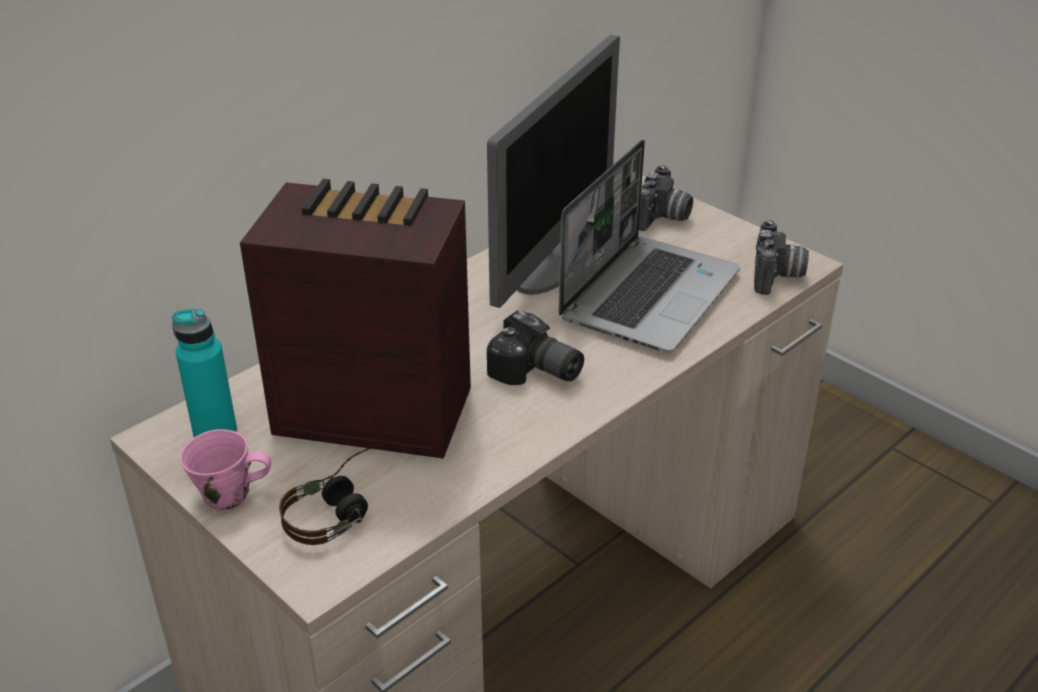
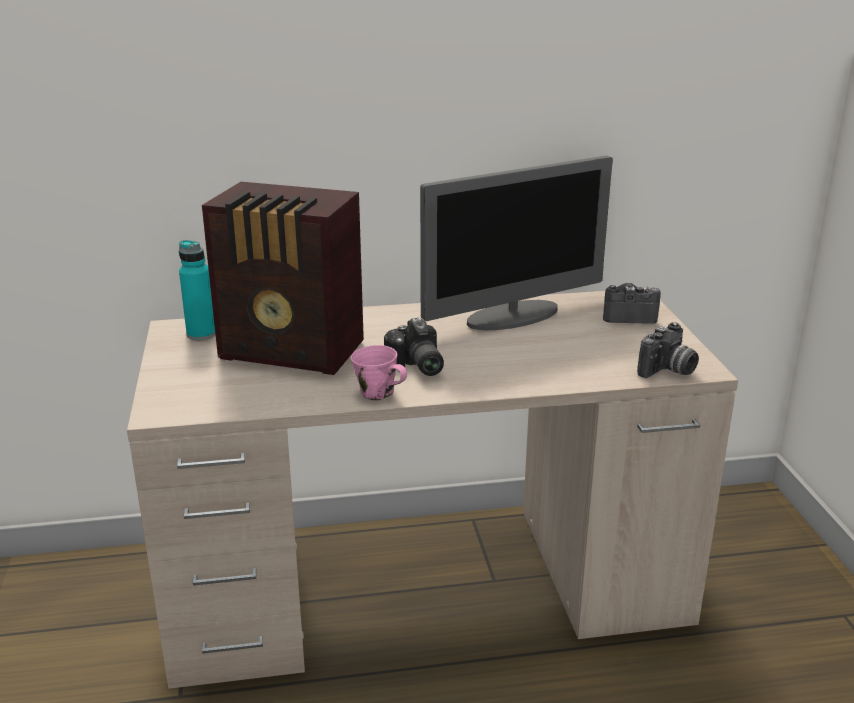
camera: 35 degrees right, 10 degrees down
pink mug [180,429,271,510] -> pink mug moved to [351,345,407,401]
radio [240,179,471,459] -> radio turned 150 degrees clockwise [202,182,364,375]
headphones [279,445,383,545] -> none
laptop [558,140,740,352] -> none
camera [639,165,693,231] -> camera turned 150 degrees counterclockwise [603,283,661,324]

